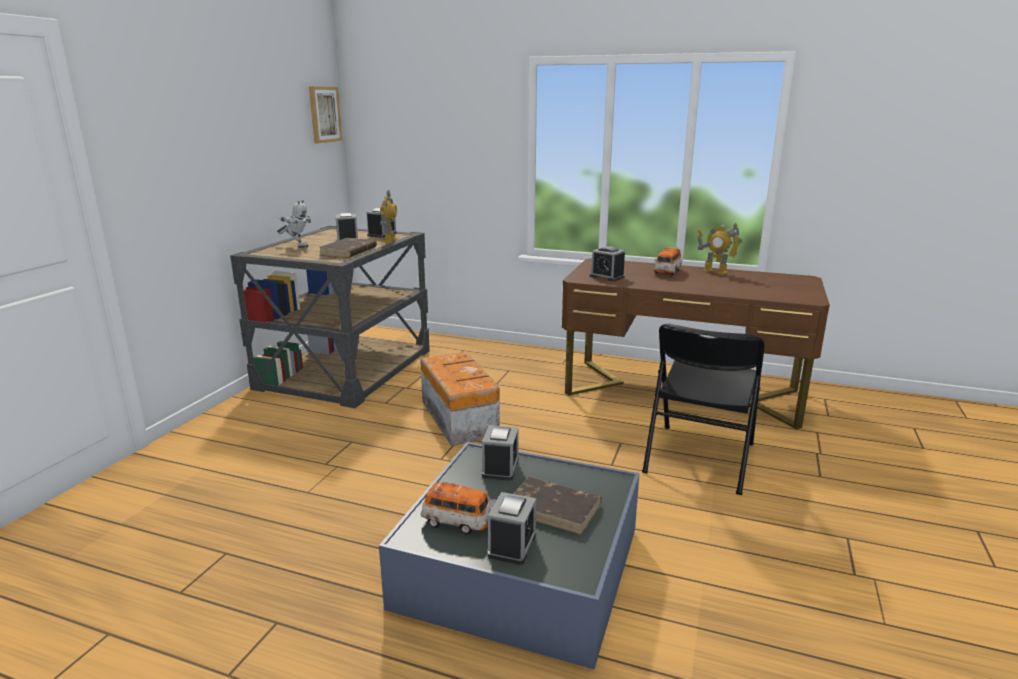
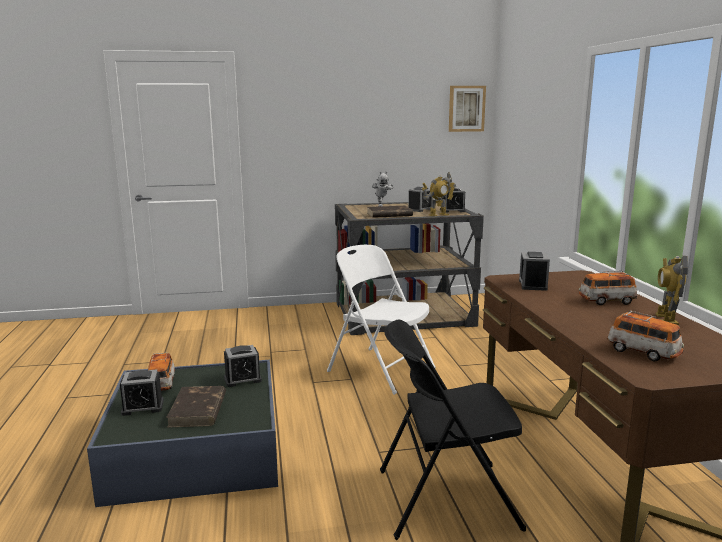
camera: 60 degrees right, 5 degrees down
storage box [420,352,500,446] -> white chair [327,245,436,395]
none -> toy car [607,310,684,361]

